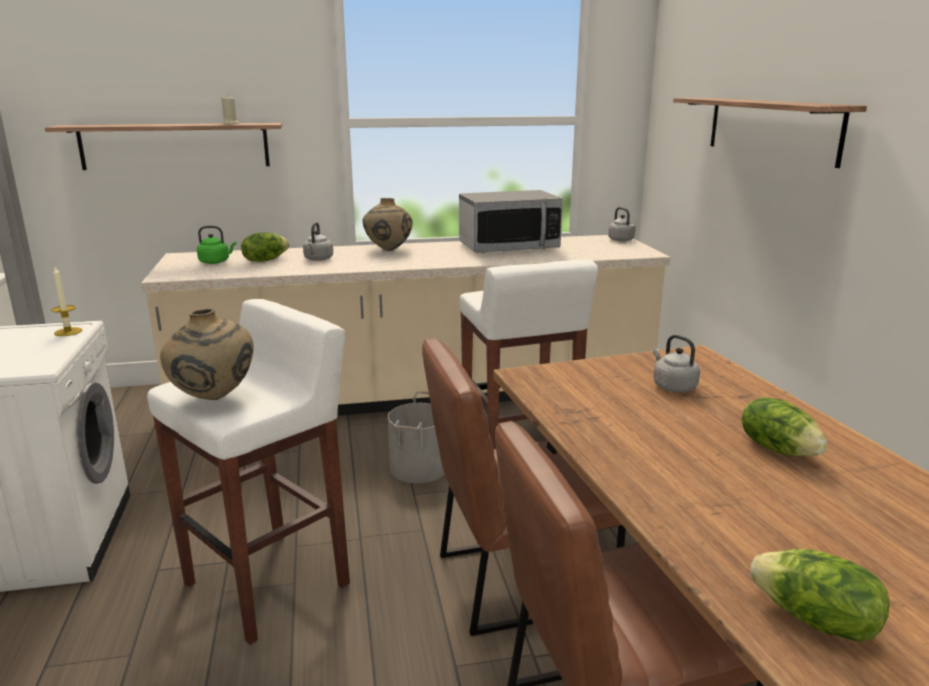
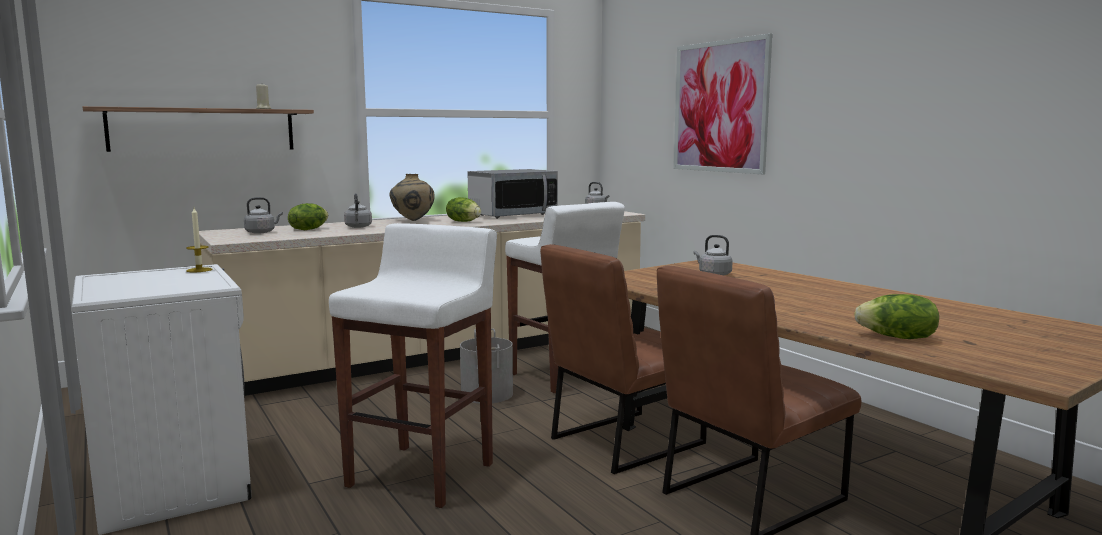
camera: 20 degrees left, 10 degrees down
beige vase [160,309,254,400] -> none
green kettle [197,226,236,264] -> grey kettle [244,197,283,234]
shelf [673,98,867,168] -> picture [674,33,772,174]
lettuce [741,397,827,456] -> lettuce moved to [446,197,481,222]

